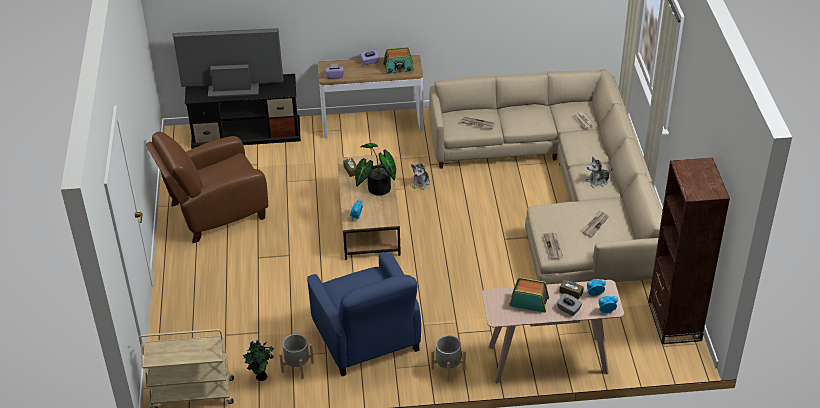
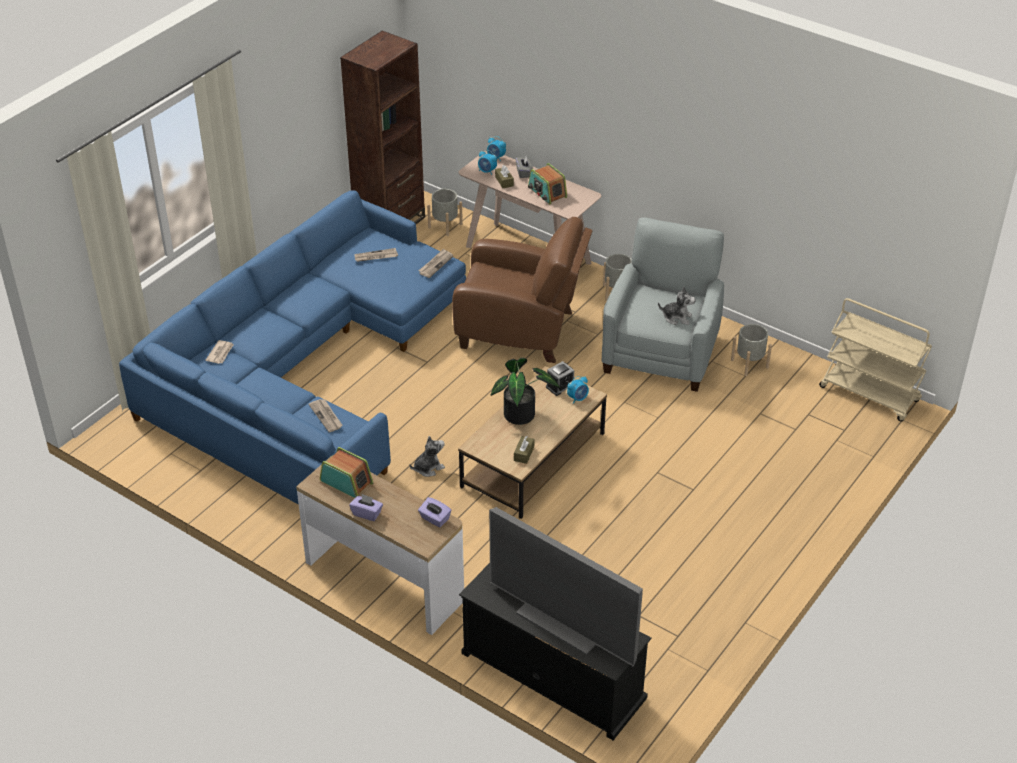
camera: 140 degrees left, 0 degrees up
brown armchair [146,131,268,243] -> brown armchair moved to [452,217,593,363]
potted plant [243,340,274,381] -> none
blue armchair [307,252,421,376] -> grey armchair [602,217,724,392]
beige sofa [429,69,662,285] -> blue sofa [119,191,466,505]
plush toy [586,157,613,188] -> plush toy moved to [658,287,696,325]
none -> grey planter [427,189,463,236]
none -> alarm clock [546,361,574,396]

